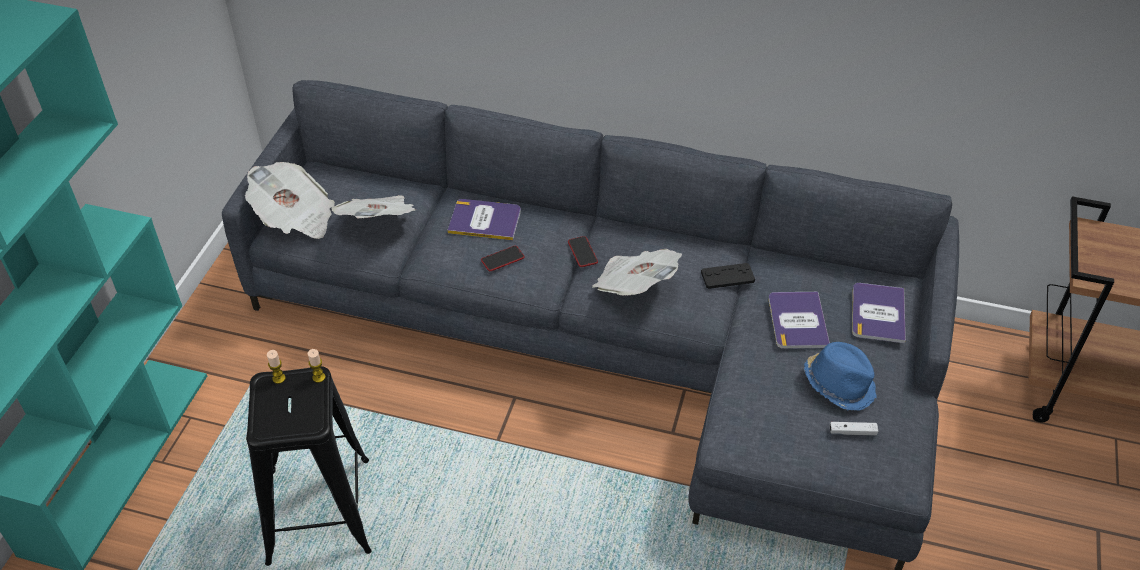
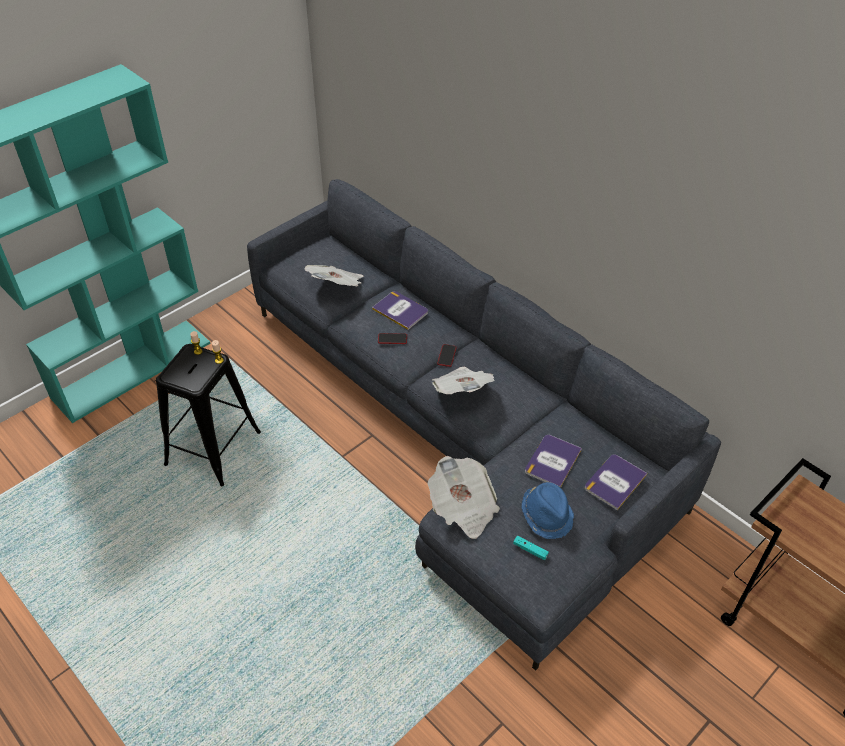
camera: 30 degrees right, 0 degrees up
newspaper [245,162,335,239] -> newspaper moved to [428,456,500,539]
black game controller [701,263,755,289] -> none
white game controller [830,422,878,435] -> turquoise game controller [513,536,549,560]

